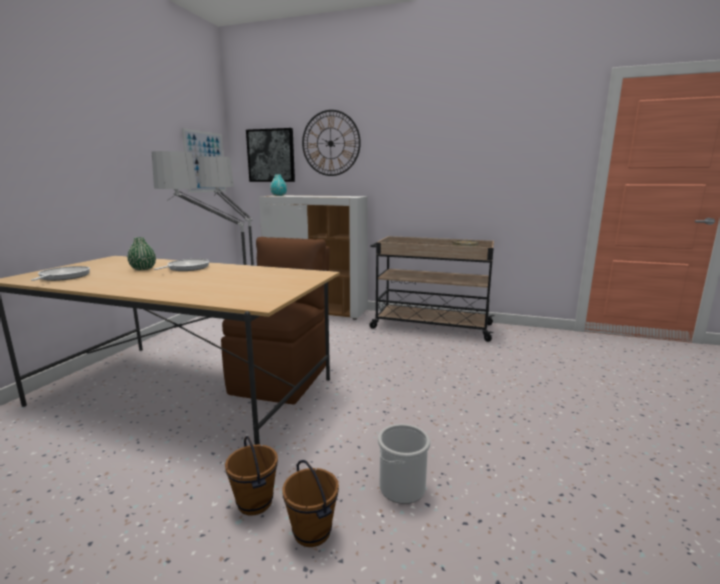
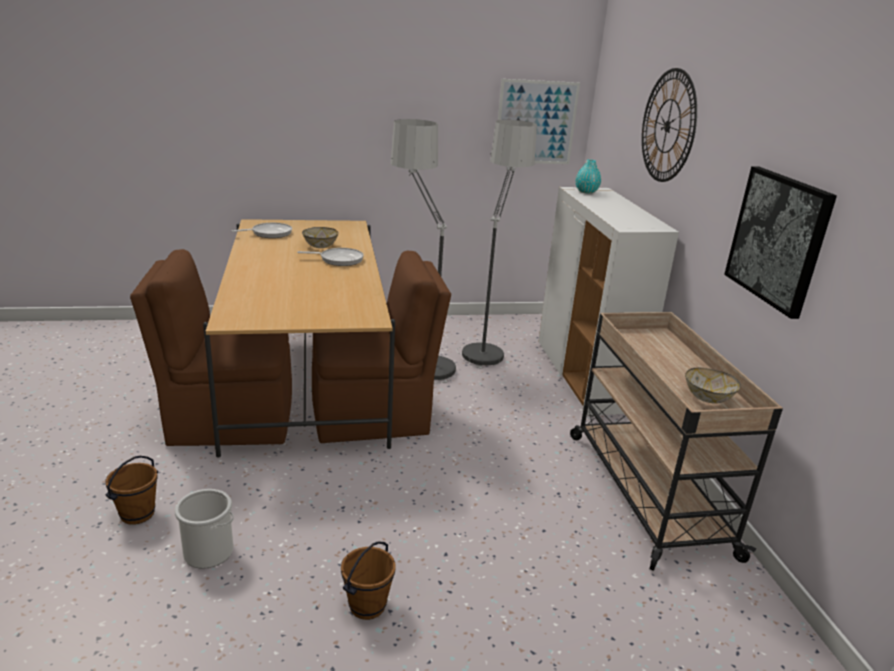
camera: 60 degrees right, 10 degrees up
green vase [127,237,156,270] -> bowl [302,227,339,248]
brown bucket [225,436,278,516] -> brown bucket moved to [341,542,396,620]
picture [246,128,295,182] -> picture moved to [724,166,837,319]
none -> brown chair [130,249,292,446]

